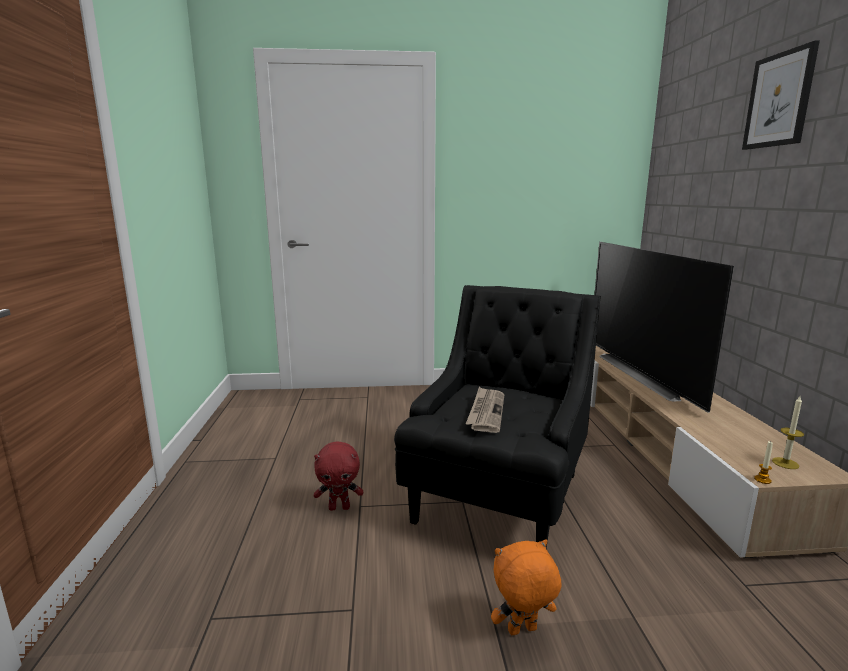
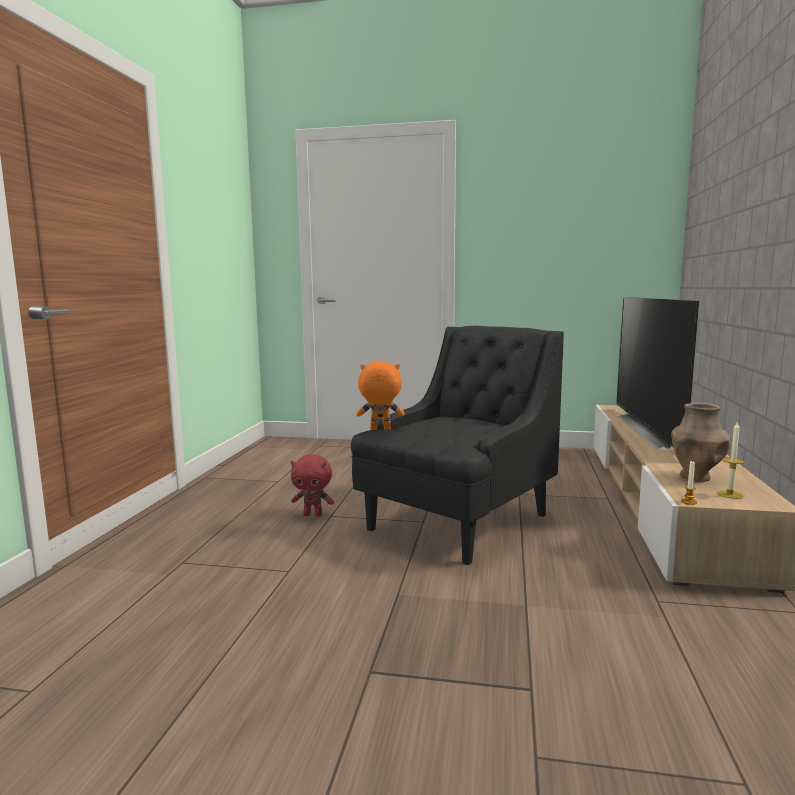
camera: 15 degrees right, 5 degrees down
newspaper [466,387,505,433] -> none
orange plush toy [491,539,561,635] -> orange plush toy moved to [356,361,405,430]
picture [742,40,820,150] -> none
none -> brown vase [671,403,731,482]

